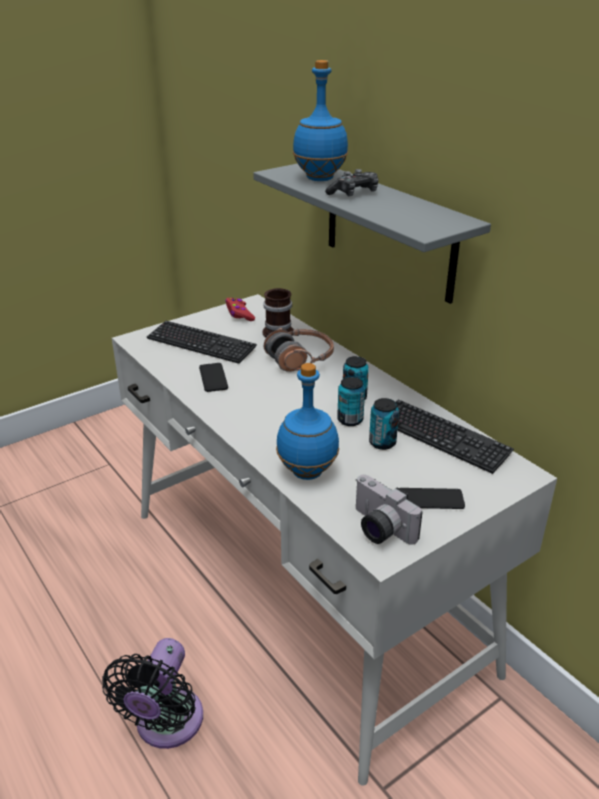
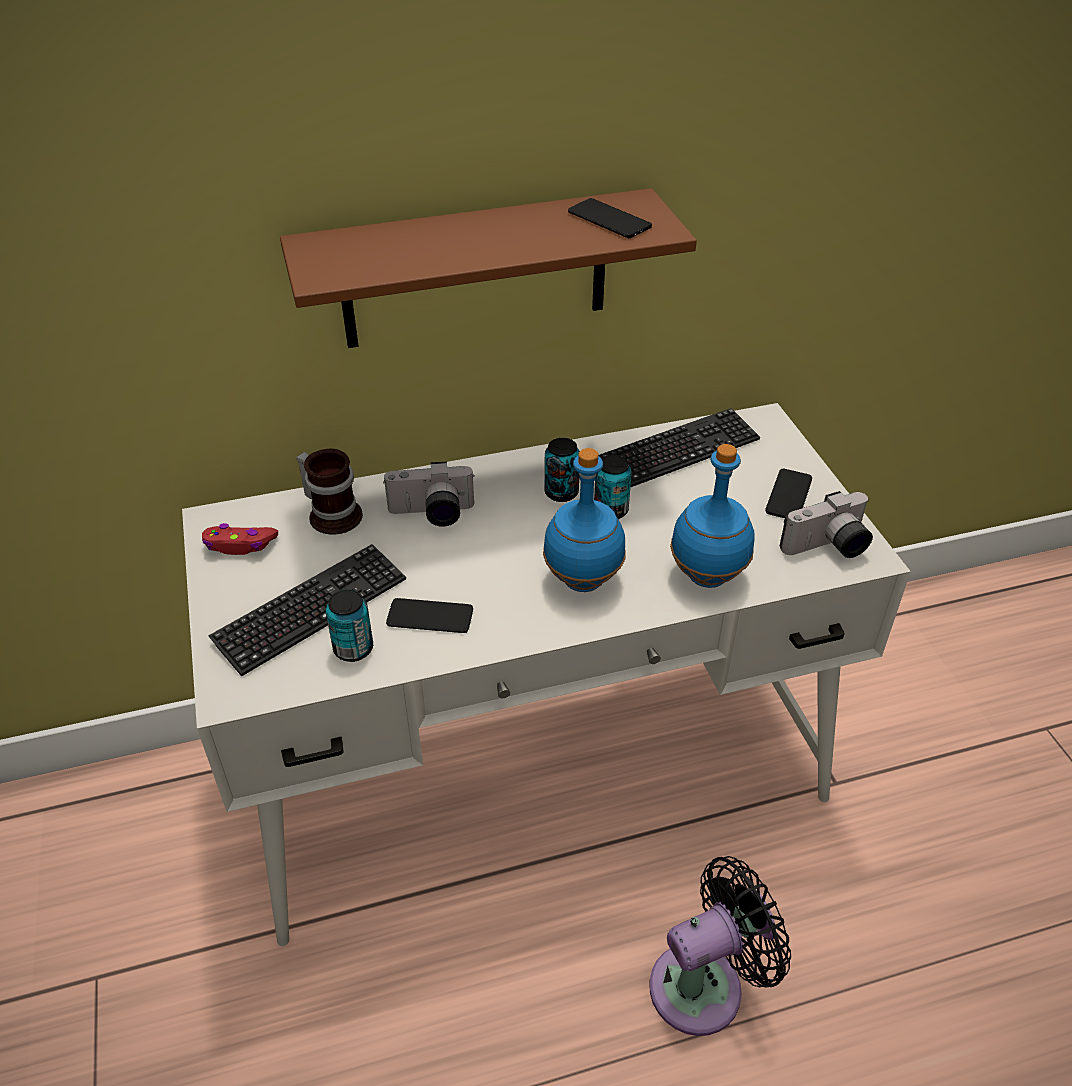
camera: 70 degrees left, 10 degrees up
black fan [102,638,203,749] -> black fan turned 60 degrees counterclockwise [650,856,791,1036]
grey shelf [253,163,491,304] -> brown shelf [280,188,697,348]
headphones [264,328,334,372] -> camera [383,461,475,527]
blue bottle [293,60,348,181] -> blue bottle moved to [543,448,626,592]
game controller [325,169,379,196] -> none
can [369,398,399,450] -> can moved to [326,589,373,662]
none -> phone [568,198,652,238]

